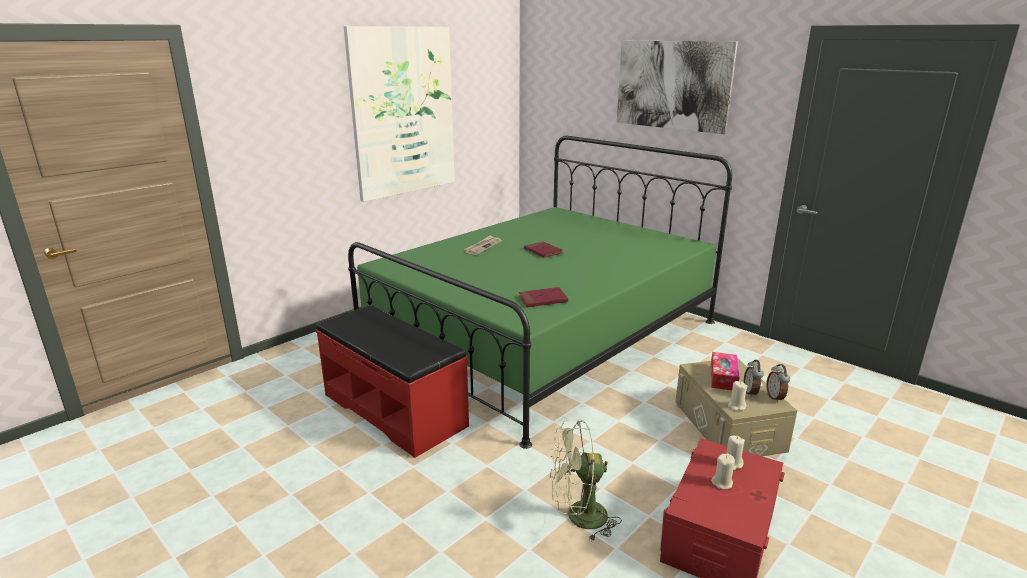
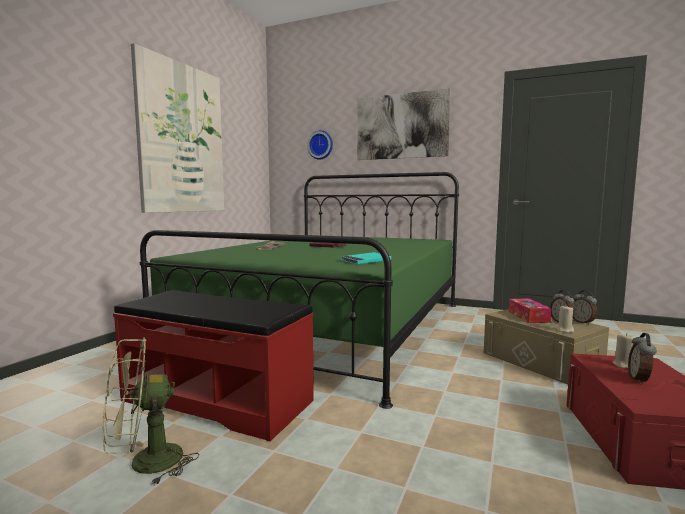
camera: 20 degrees left, 15 degrees down
red book [519,287,568,308] -> turquoise book [341,252,391,265]
green fan [550,419,622,542] -> green fan moved to [102,337,199,486]
beige candle [711,454,735,489] -> alarm clock [628,333,656,384]
none -> wall clock [307,130,333,160]

